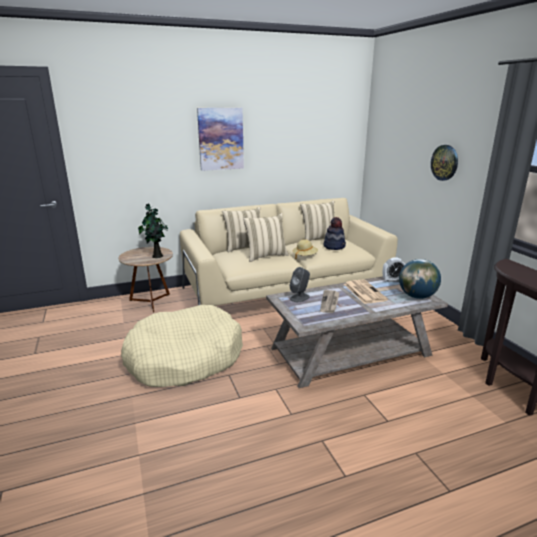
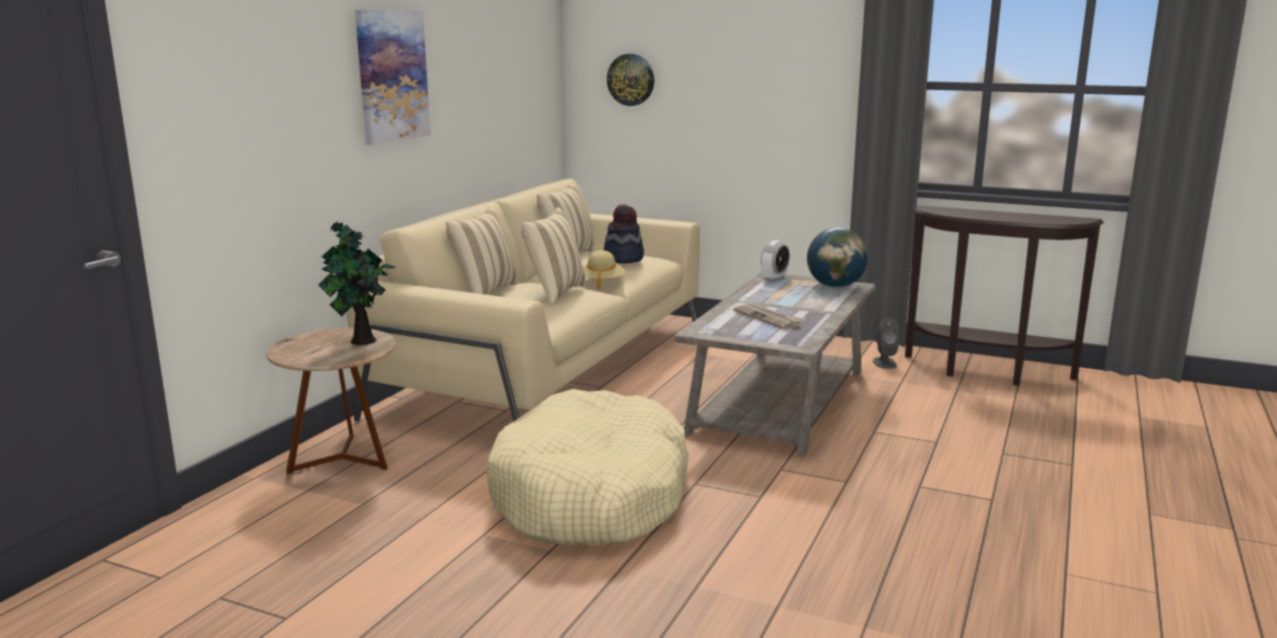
camera: 45 degrees left, 5 degrees down
grey speaker [290,267,310,302] -> grey speaker moved to [873,318,899,369]
newspaper [344,279,388,304] -> none
wall clock [431,145,458,181] -> wall clock moved to [607,54,654,106]

